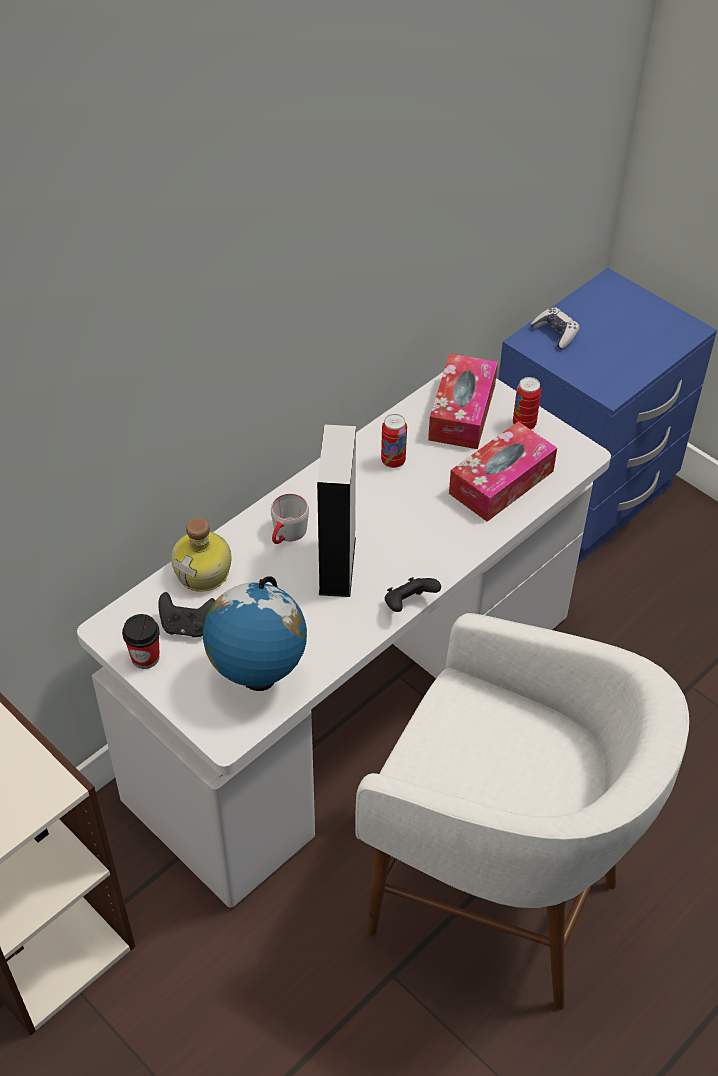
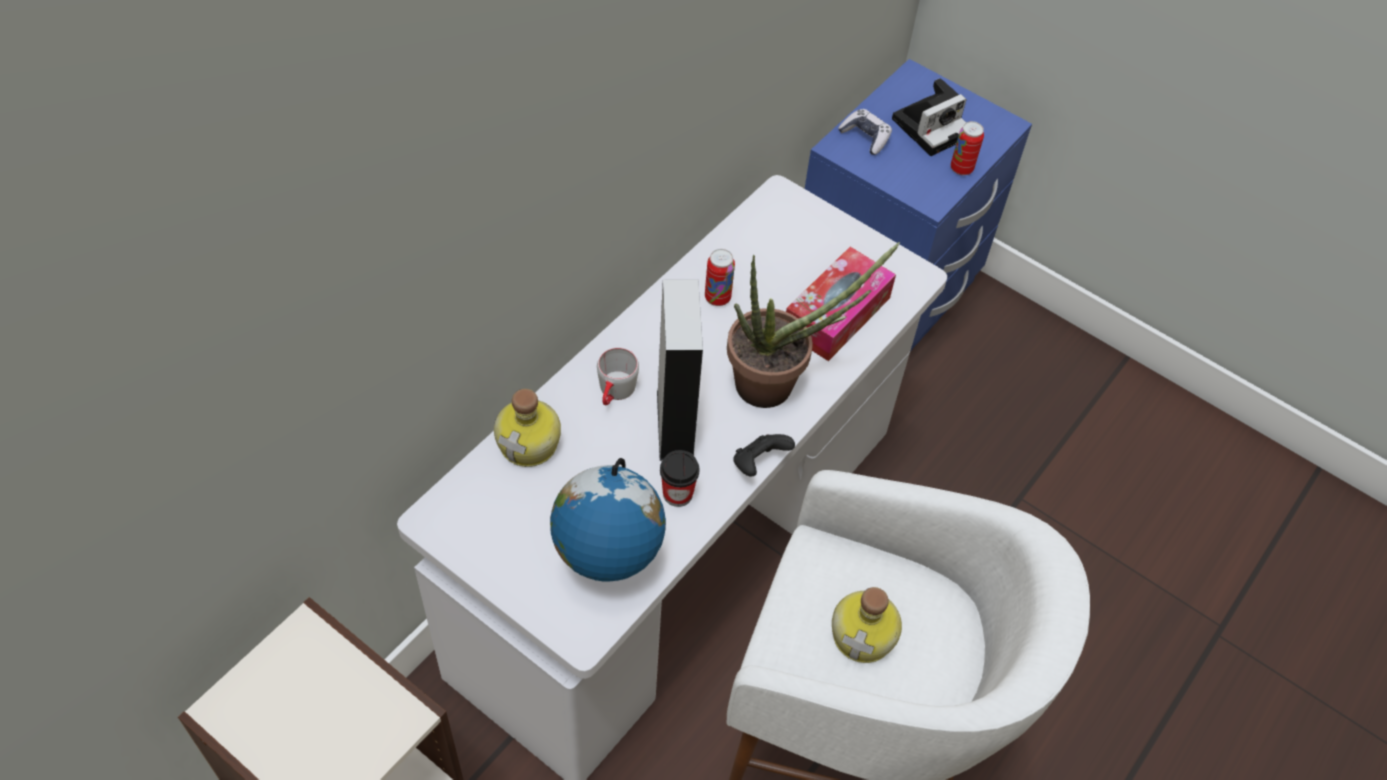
camera: 10 degrees left, 5 degrees up
cup [122,614,160,669] -> cup moved to [660,450,700,507]
black game controller [158,592,215,638] -> none
tissue box [428,353,498,449] -> none
can [513,377,541,430] -> can moved to [951,121,984,175]
none -> potted plant [727,242,900,408]
none -> bottle [832,587,902,663]
none -> camera [892,78,967,156]

